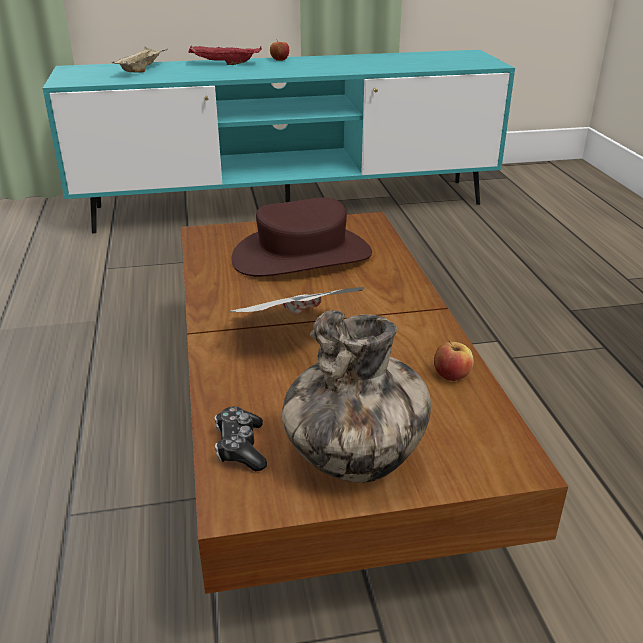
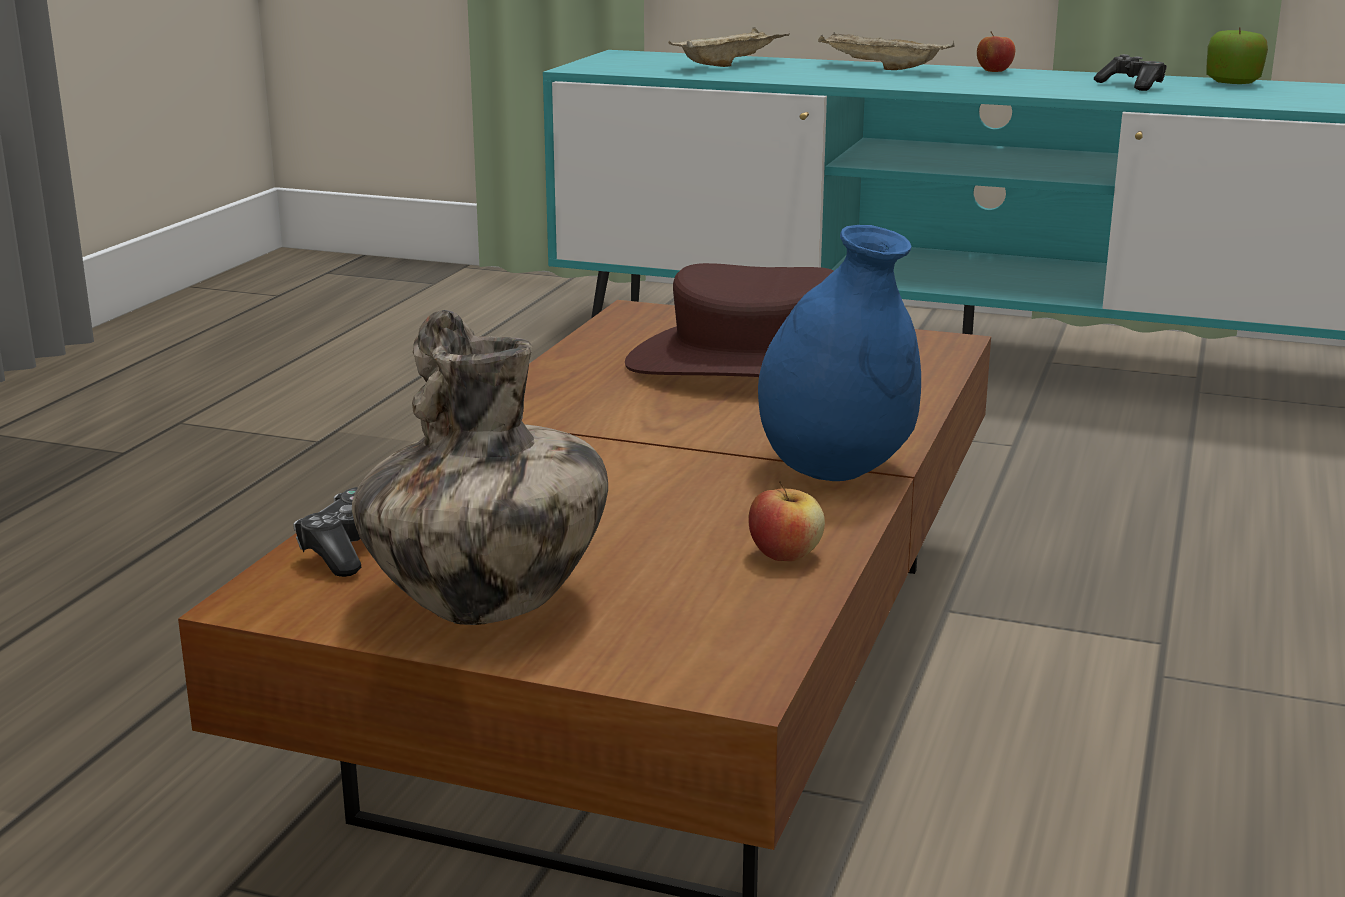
camera: 30 degrees right, 10 degrees down
red tray [188,46,261,65] -> beige tray [818,31,955,70]
newspaper [230,287,365,314] -> none
none -> blue vase [758,225,921,481]
none -> game controller [1094,54,1167,91]
none -> apple [1206,27,1268,84]

